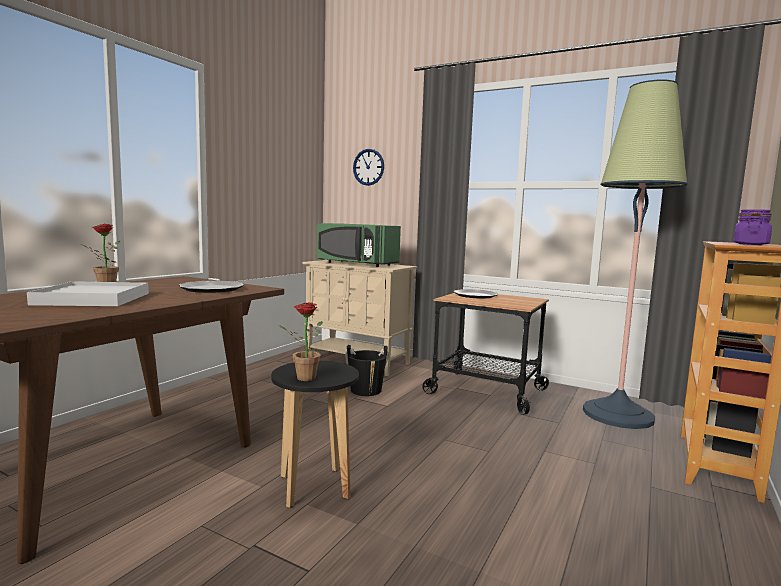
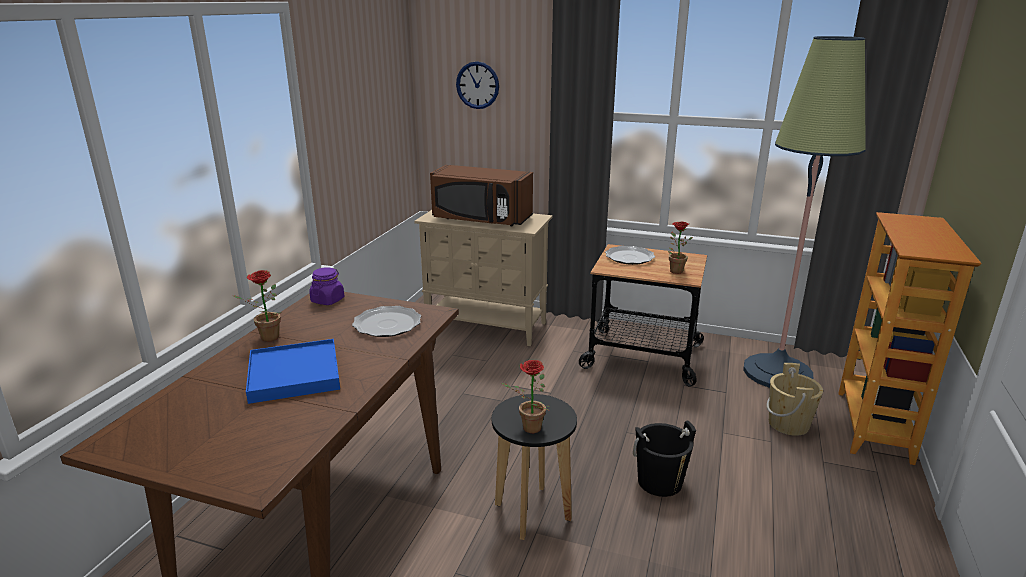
camera: 10 degrees left, 15 degrees up
white tray [27,281,149,306] -> blue tray [246,339,340,404]
green microwave [317,223,401,267] -> brown microwave [430,165,533,226]
black bucket [345,345,389,396] -> black bucket moved to [633,421,696,497]
purple jar [733,209,772,245] -> purple jar moved to [309,267,344,305]
none -> potted plant [668,221,693,274]
none -> beige bucket [766,363,823,436]

